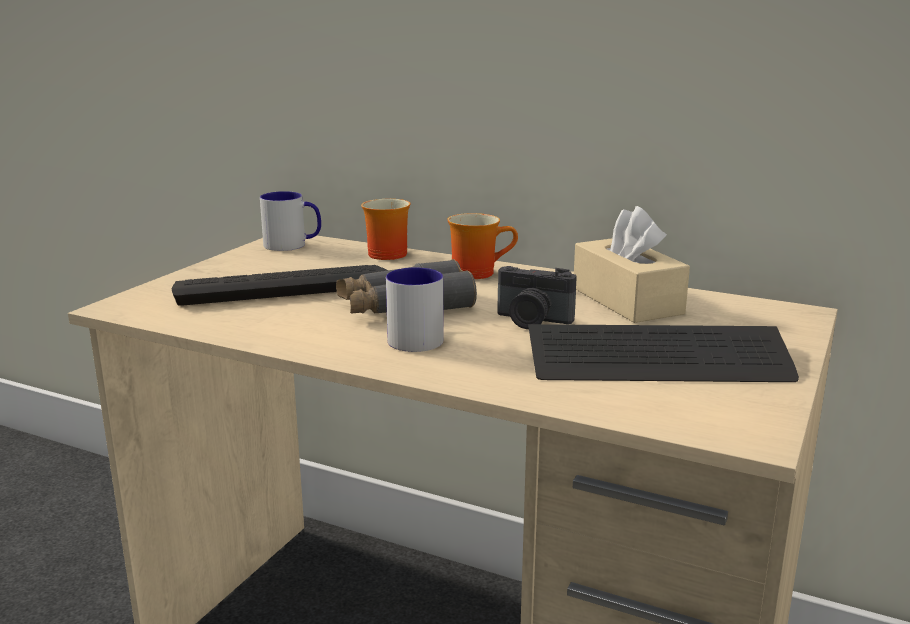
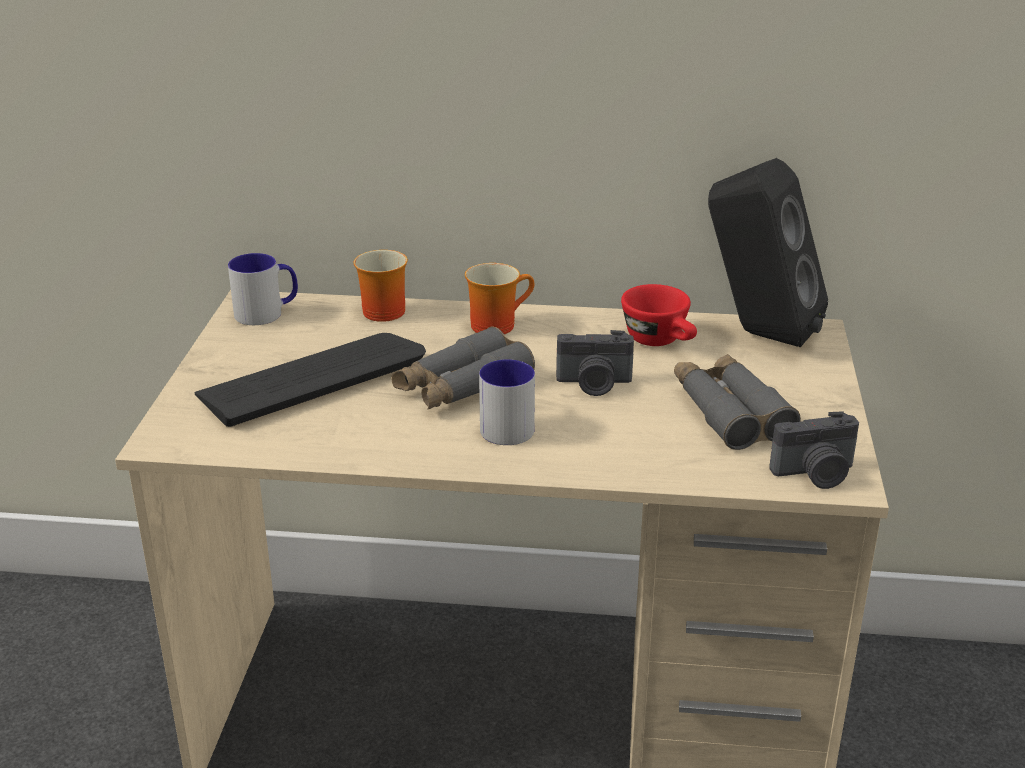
camera: 20 degrees left, 10 degrees up
keyboard [528,324,799,382] -> grey binoculars [674,354,801,450]
beige tissue box [574,206,690,323] -> red cup [621,284,697,346]
none -> black speaker [708,158,828,347]
none -> camera [769,411,859,489]

